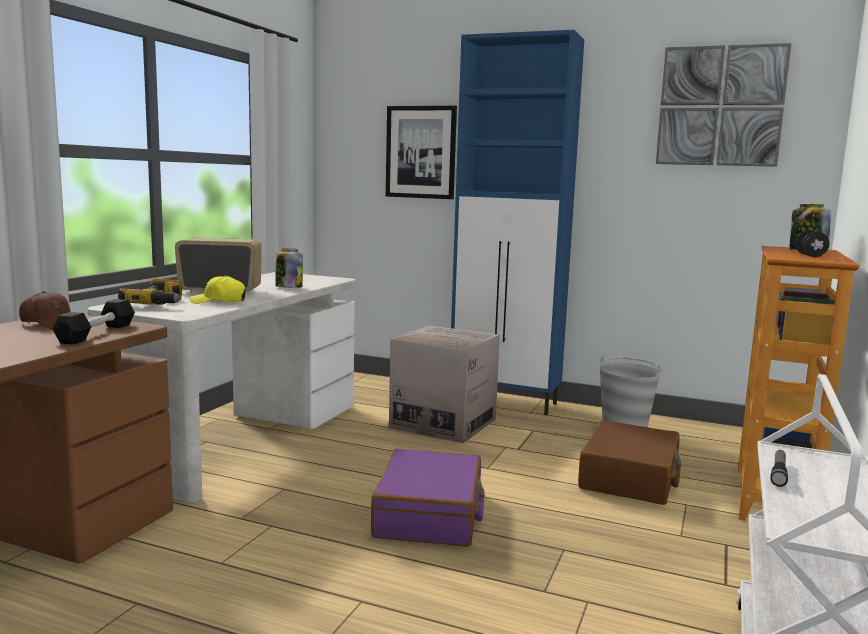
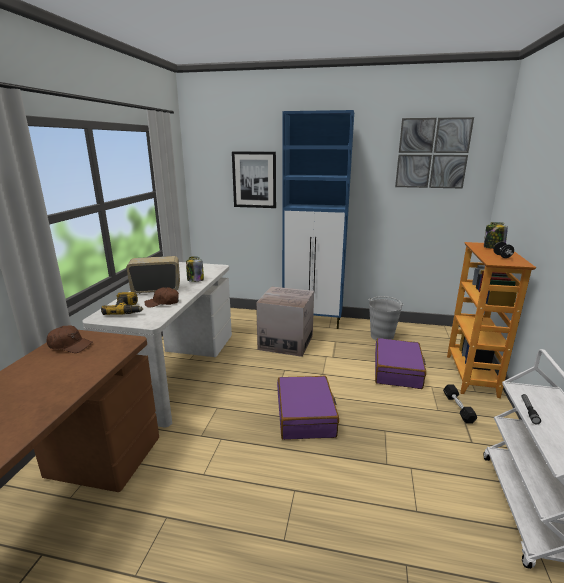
camera: 10 degrees left, 10 degrees up
black dumbbell [53,299,135,344] -> black dumbbell moved to [443,385,477,424]
yellow cap [190,275,246,304] -> brown cap [144,287,179,308]
brown suitcase [578,420,681,505] -> purple suitcase [375,338,426,389]

